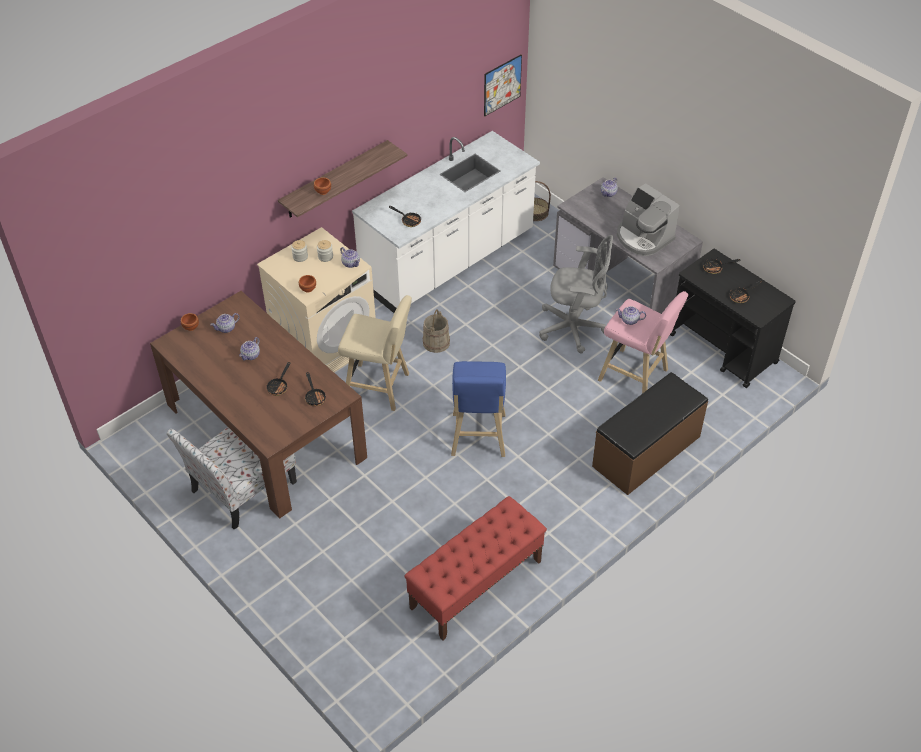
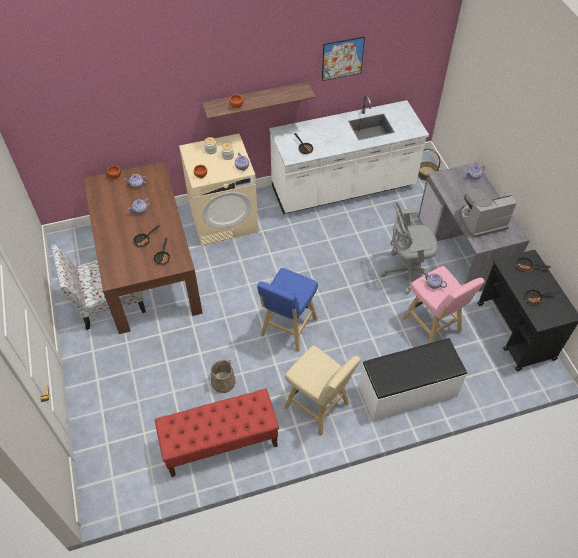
camera: 25 degrees right, 5 degrees up
beige stool [338,295,412,411] -> beige stool moved to [284,345,361,436]
beige bucket [423,309,450,353] -> beige bucket moved to [210,360,235,393]
picture [484,54,522,116] -> picture moved to [322,36,365,81]
grey office chair [539,235,613,354] -> grey office chair turned 135 degrees clockwise [381,202,438,294]
brown bench [592,372,708,495] -> white bench [359,338,467,421]
coffee machine [617,183,680,256] -> coffee machine turned 90 degrees clockwise [459,189,517,238]

